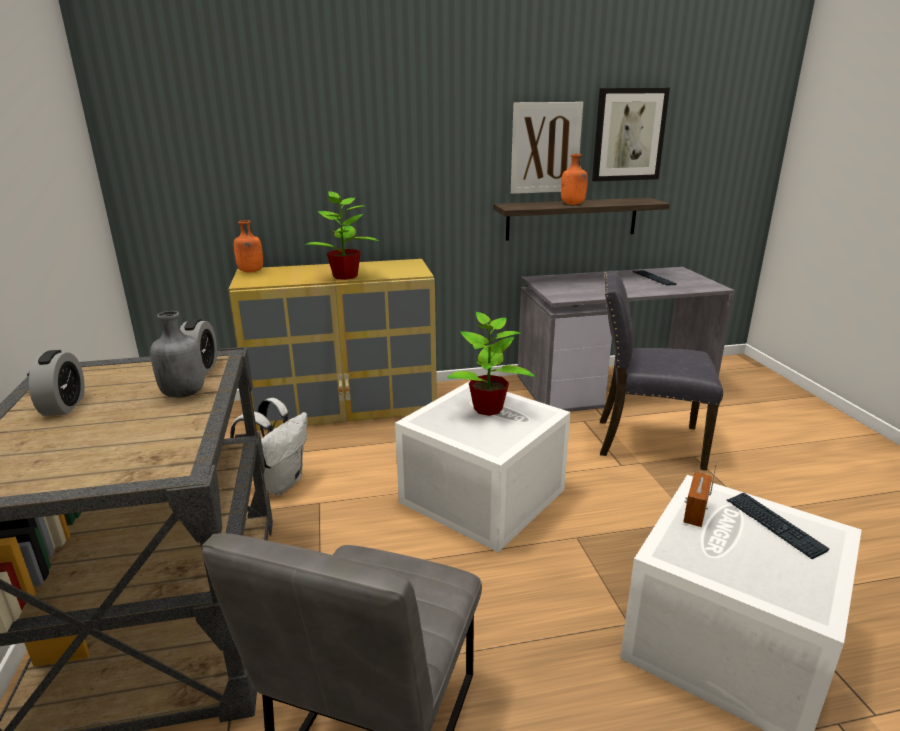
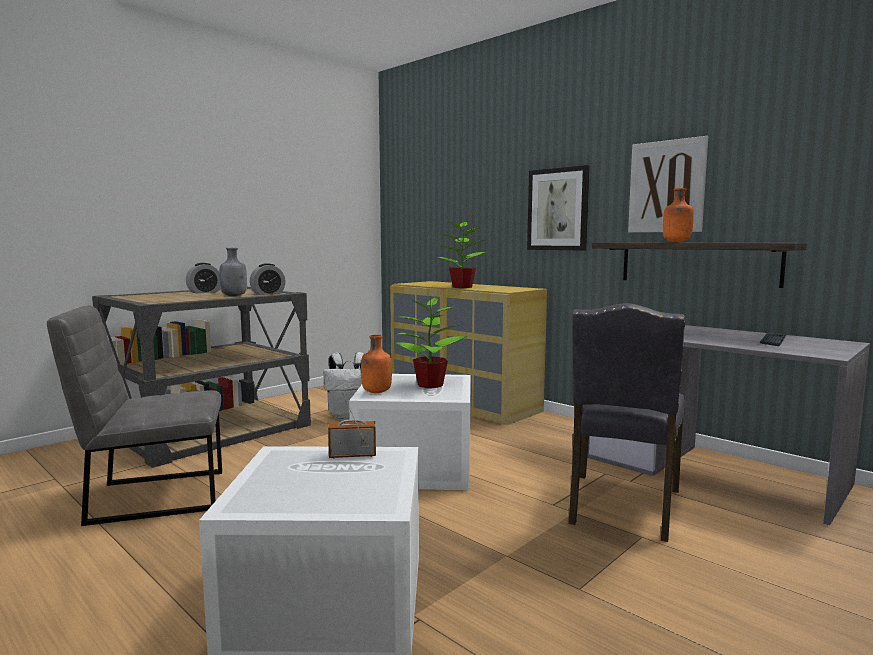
camera: 55 degrees right, 15 degrees down
orange bottle [234,220,263,273] -> orange bottle moved to [361,335,392,393]
picture [592,88,670,181] -> picture moved to [527,165,590,251]
grey chair [600,271,723,470] -> grey chair turned 135 degrees counterclockwise [569,303,686,542]
keyboard [727,493,830,559] -> none

